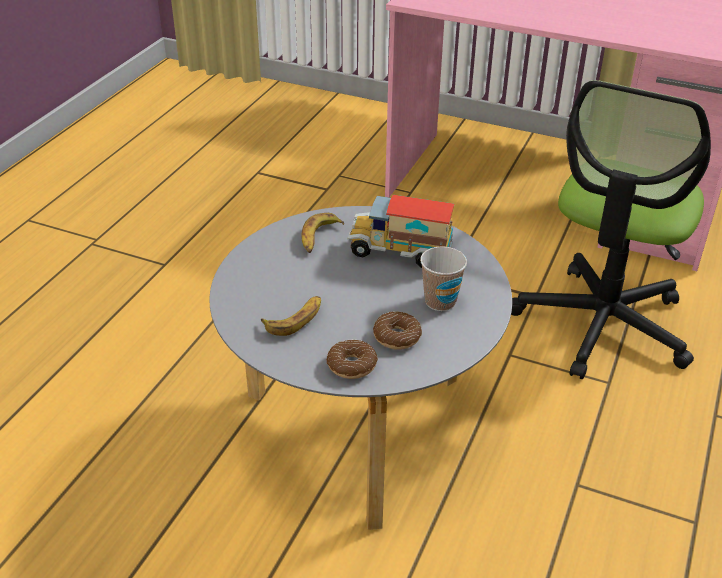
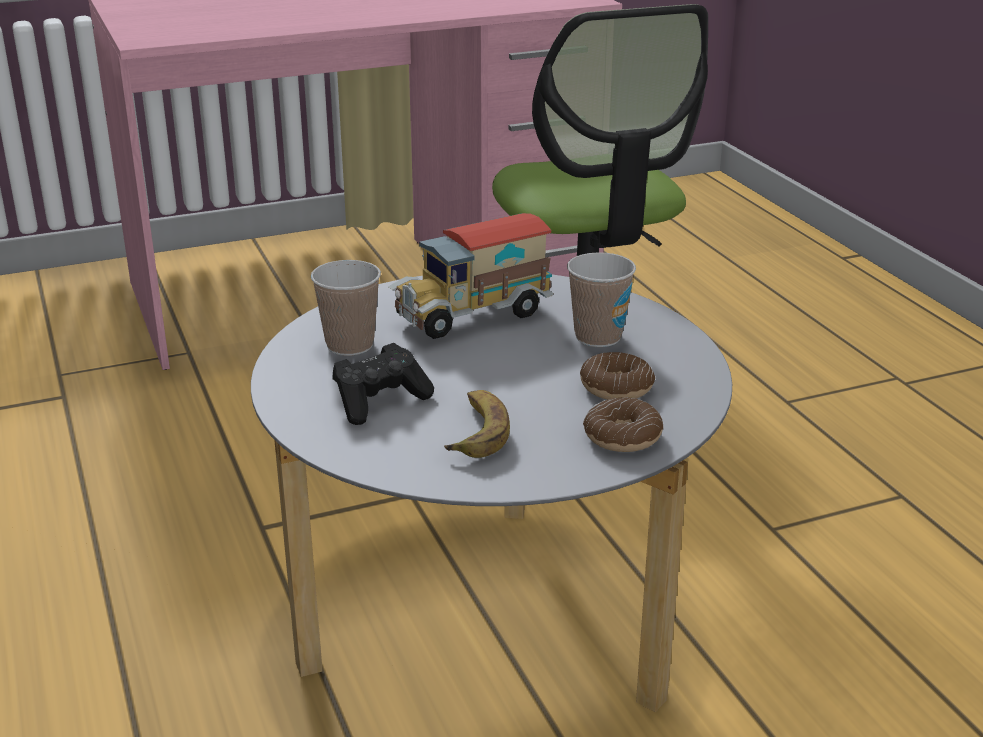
camera: 45 degrees left, 10 degrees down
banana [301,213,344,253] -> cup [311,260,381,356]
none -> black game controller [332,343,434,425]

